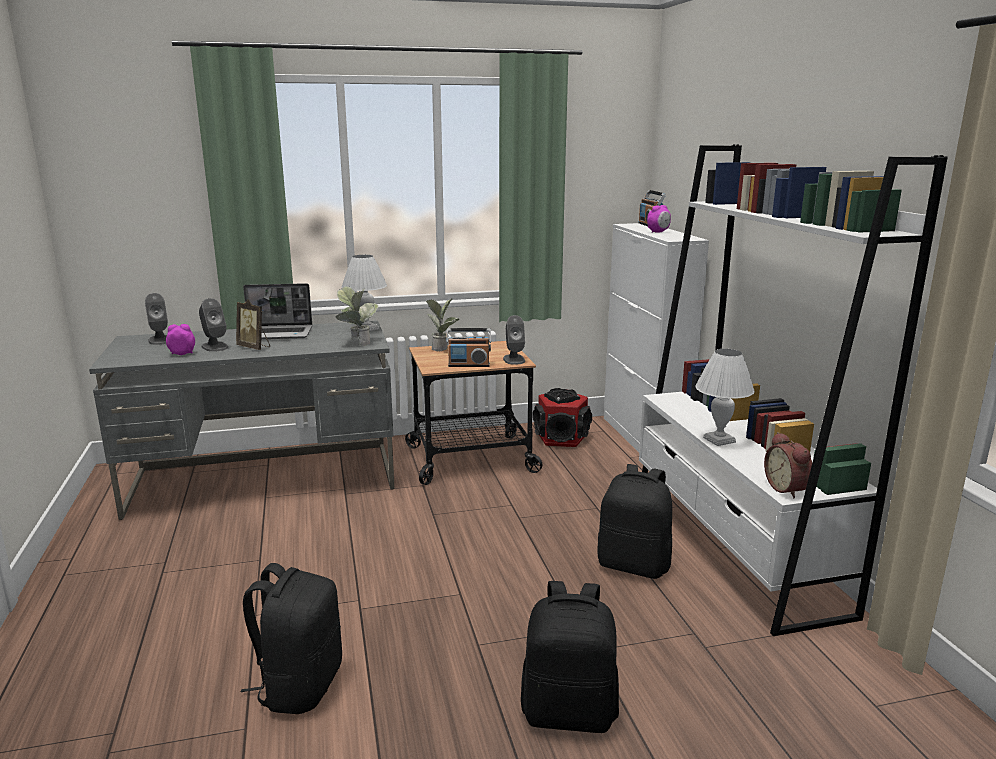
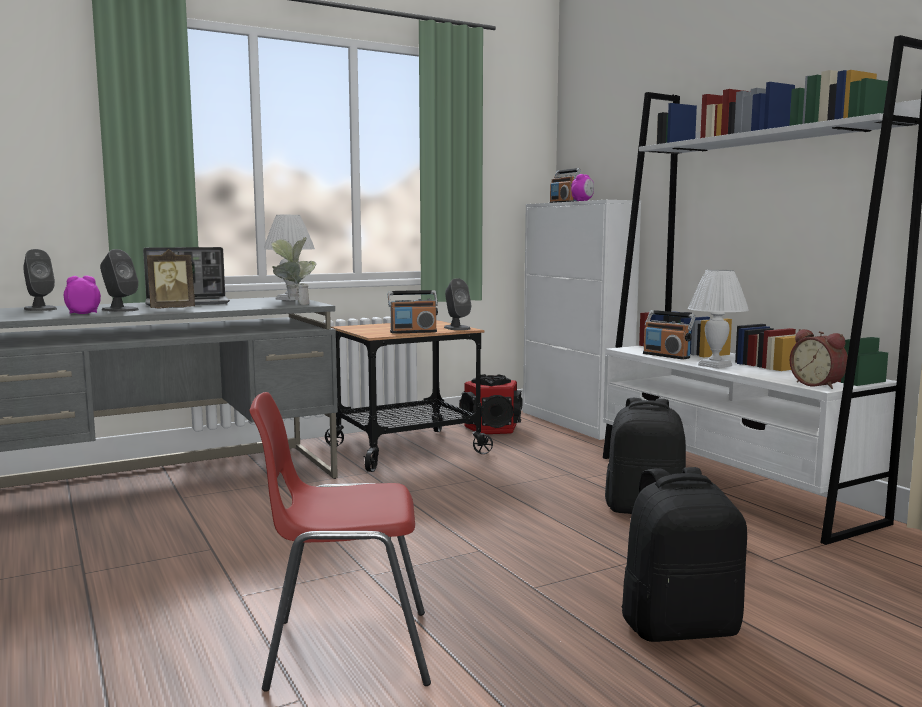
camera: 15 degrees left, 10 degrees down
picture frame [236,299,270,350] -> picture frame turned 45 degrees counterclockwise [147,249,195,309]
black backpack [241,563,342,714] -> red chair [250,392,431,691]
potted plant [425,298,459,351] -> none
none -> radio [643,310,696,360]

